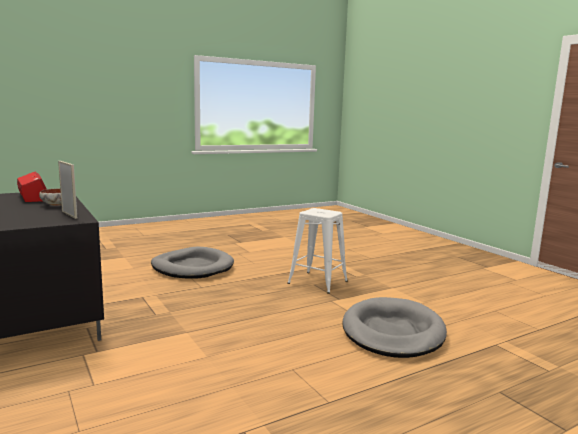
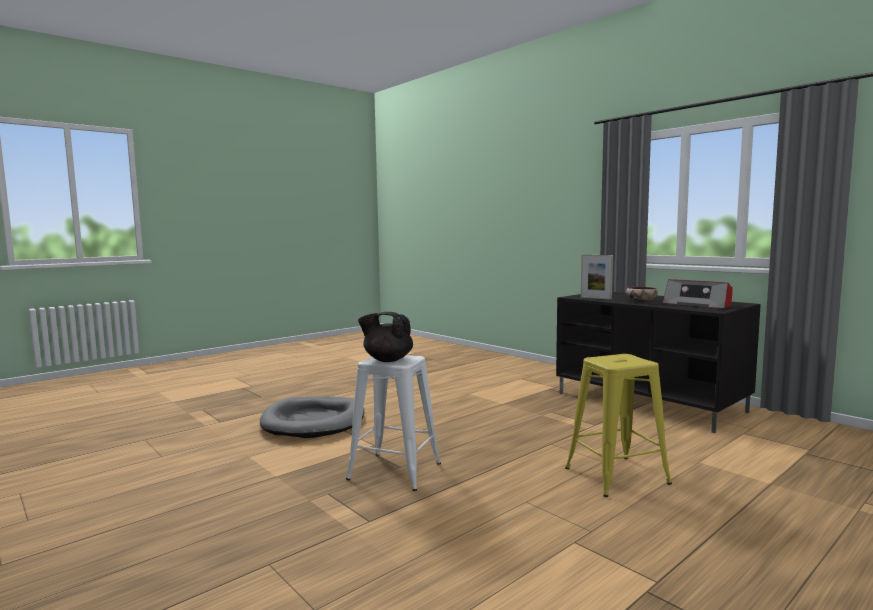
camera: 170 degrees right, 5 degrees down
grey dog bed [151,247,234,279] -> yellow stool [565,354,672,497]
none -> black teapot [358,312,413,362]

